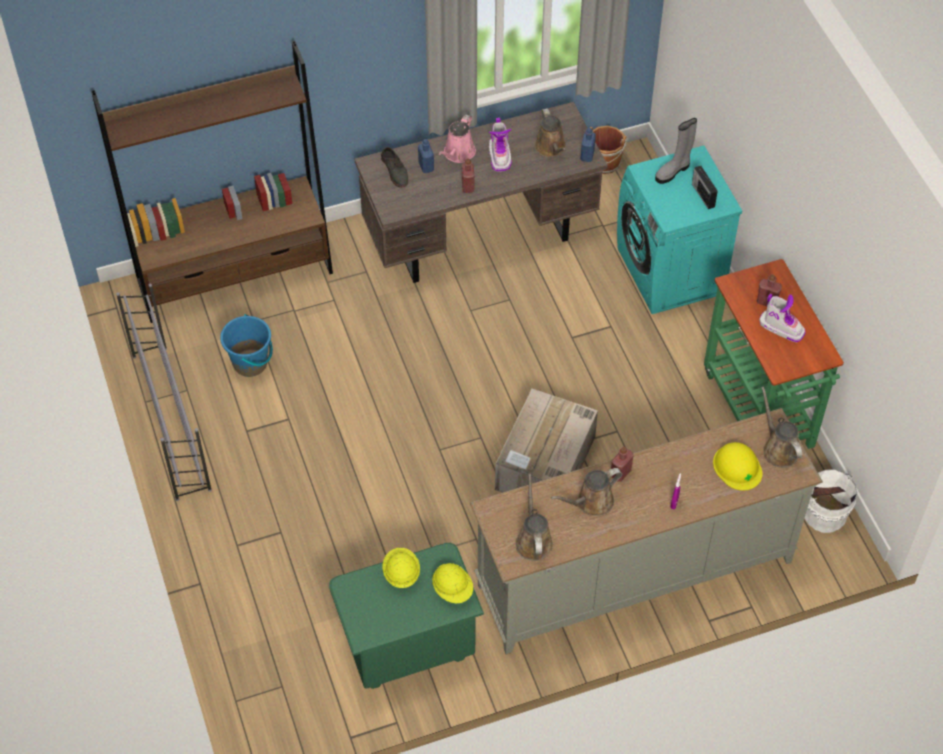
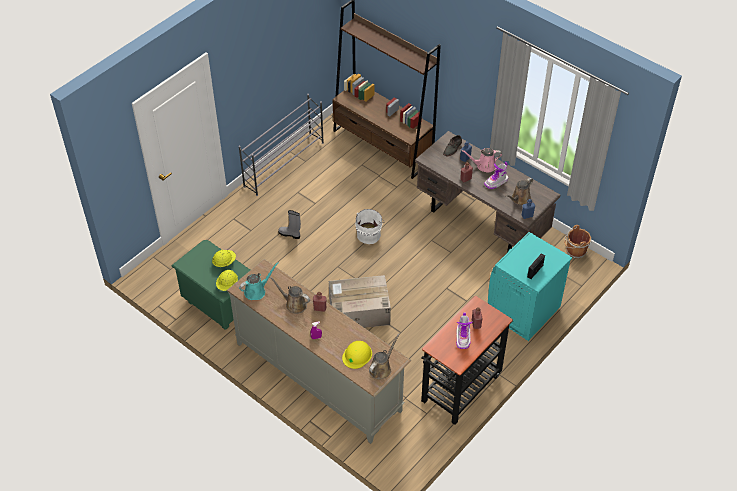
camera: 60 degrees right, 5 degrees down
blue bucket [220,314,273,377] -> none
brown watering can [515,473,553,561] -> turquoise watering can [239,262,279,300]
grey boot [655,118,697,184] -> grey boot moved to [278,210,301,239]
green cart [704,259,844,449] -> black cart [421,296,513,425]
white bucket [805,469,857,533] -> white bucket moved to [355,209,385,244]

